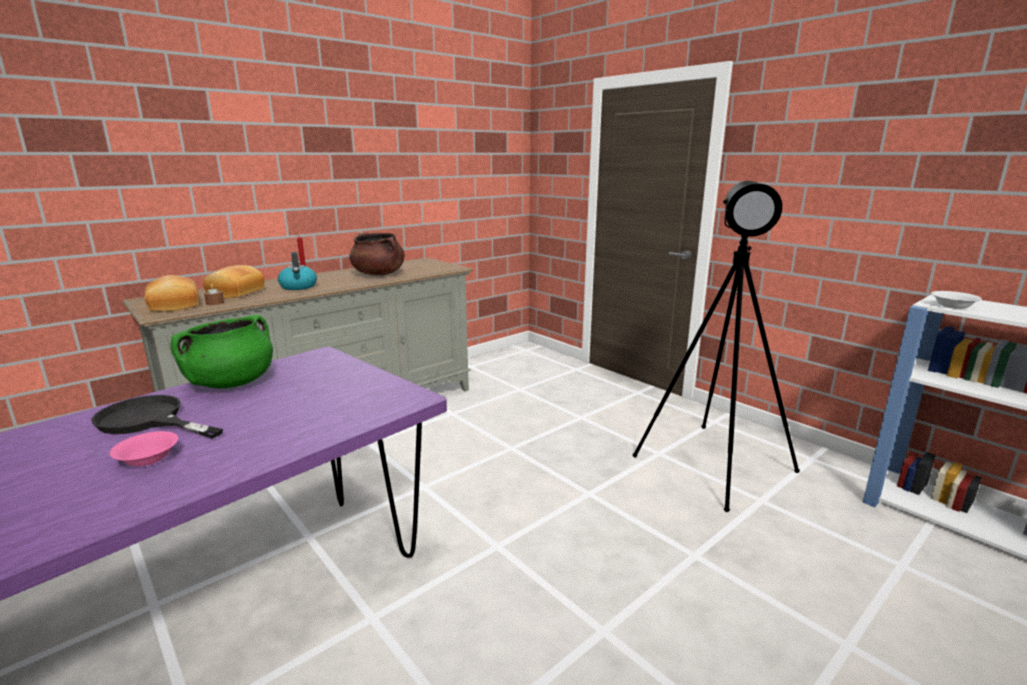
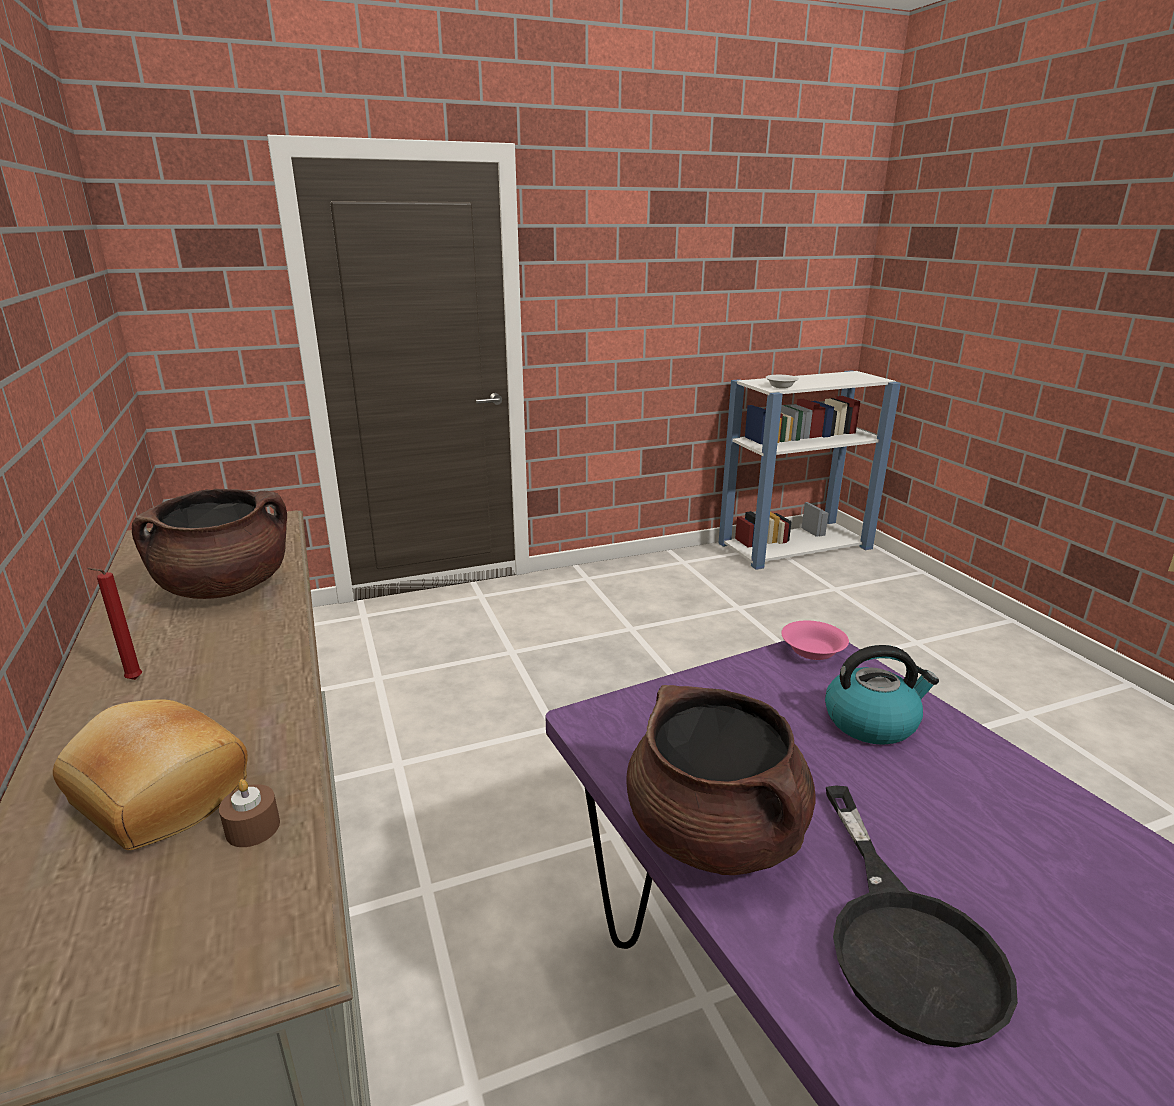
camera: 70 degrees left, 5 degrees up
black frying pan [91,395,223,439] -> black frying pan turned 45 degrees counterclockwise [826,786,1018,1048]
pink bowl [110,431,178,466] -> pink bowl moved to [781,620,849,660]
bread [145,275,198,311] -> none
green cooking pot [170,315,273,389] -> brown cooking pot [626,685,816,875]
kettle [278,252,317,290] -> kettle moved to [825,645,939,745]
black floor lamp [633,181,800,512] -> none

